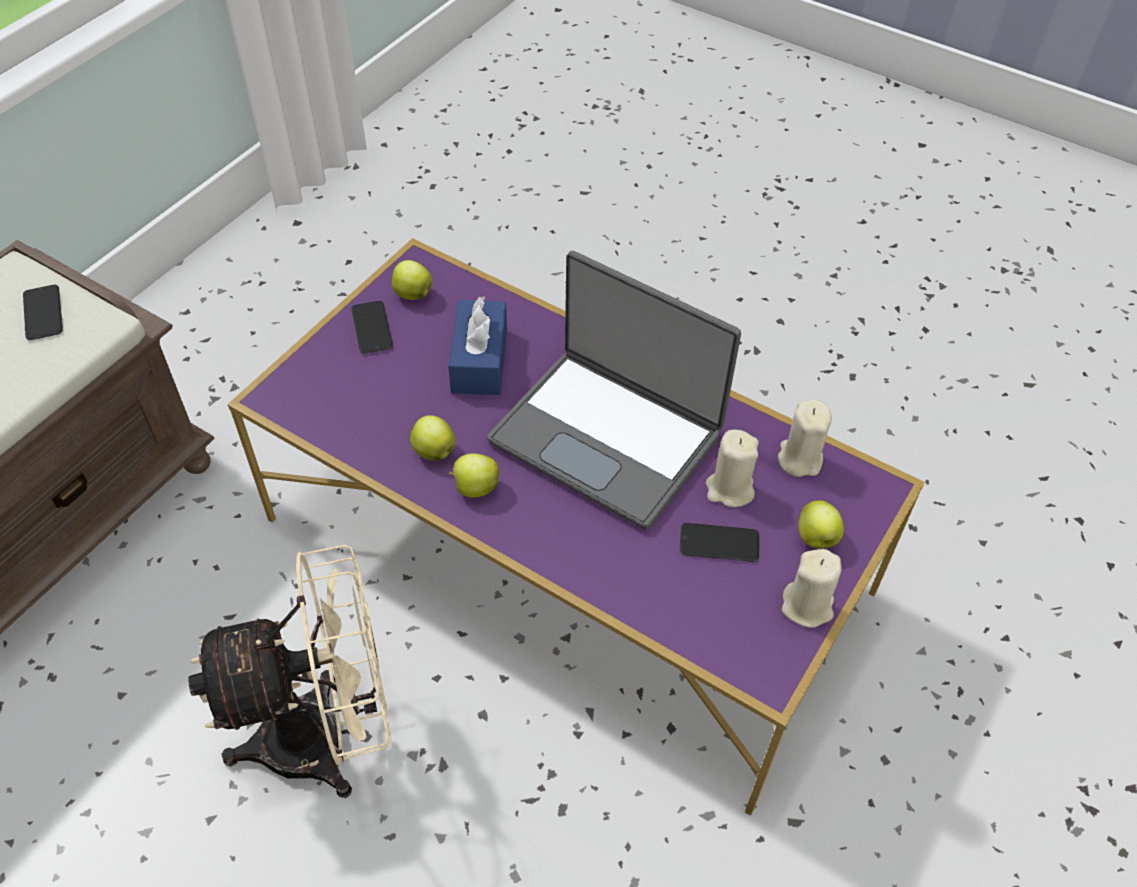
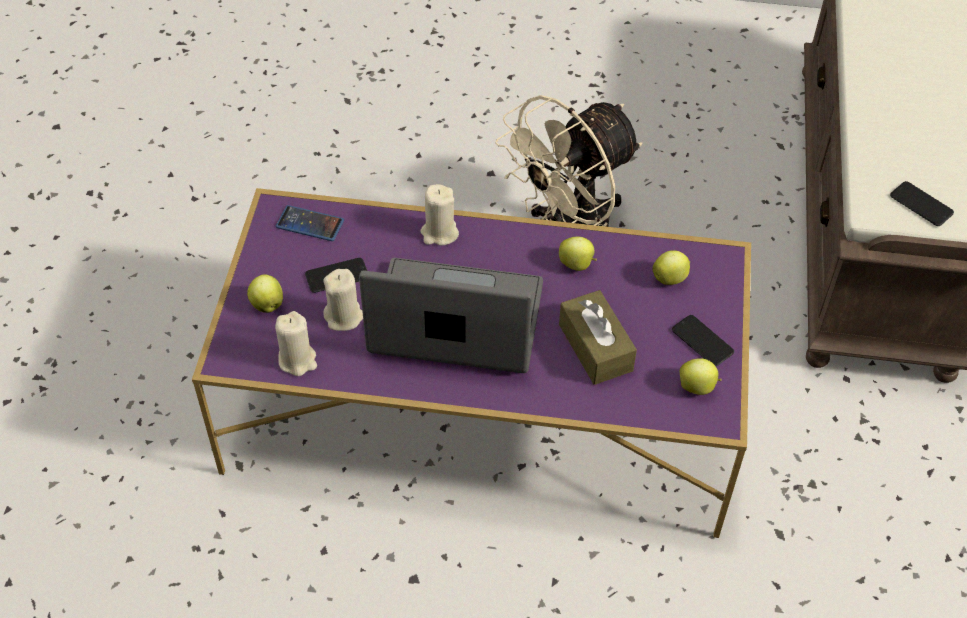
camera: 155 degrees right, 0 degrees up
blue tissue box [448,296,507,395] -> brown tissue box [559,290,637,385]
apple [449,453,499,498] -> apple moved to [652,250,690,285]
beige candle [782,549,842,628] -> beige candle moved to [421,184,459,246]
none -> phone [276,205,344,241]

